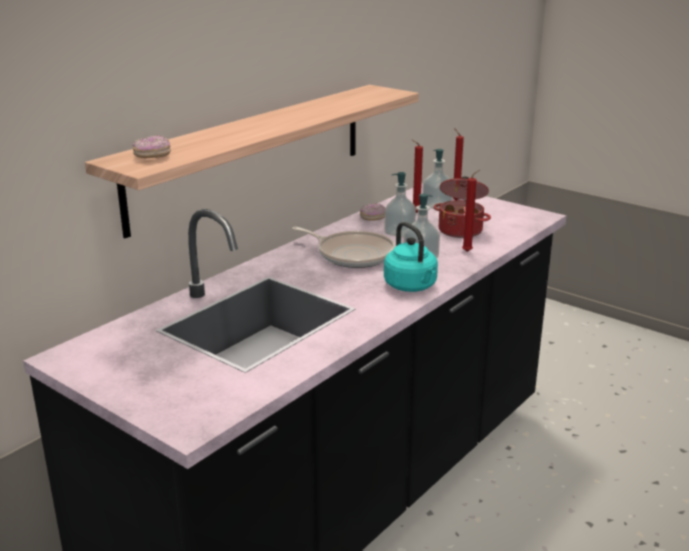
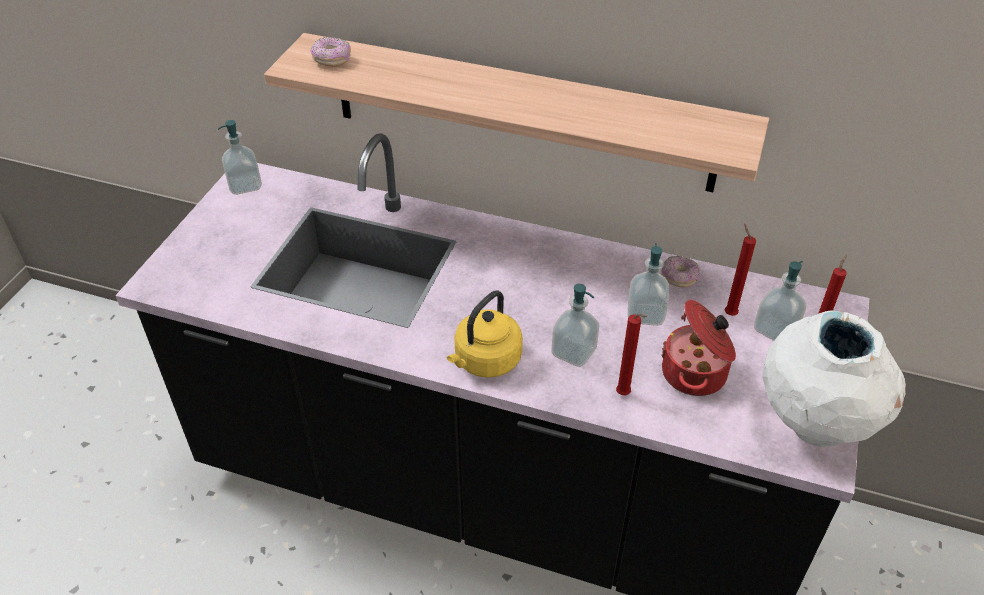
camera: 70 degrees right, 20 degrees up
frying pan [292,227,395,268] -> none
turquoise kettle [384,222,438,292] -> yellow kettle [447,290,523,378]
none -> soap dispenser [218,120,262,195]
none -> white vase [762,311,906,447]

